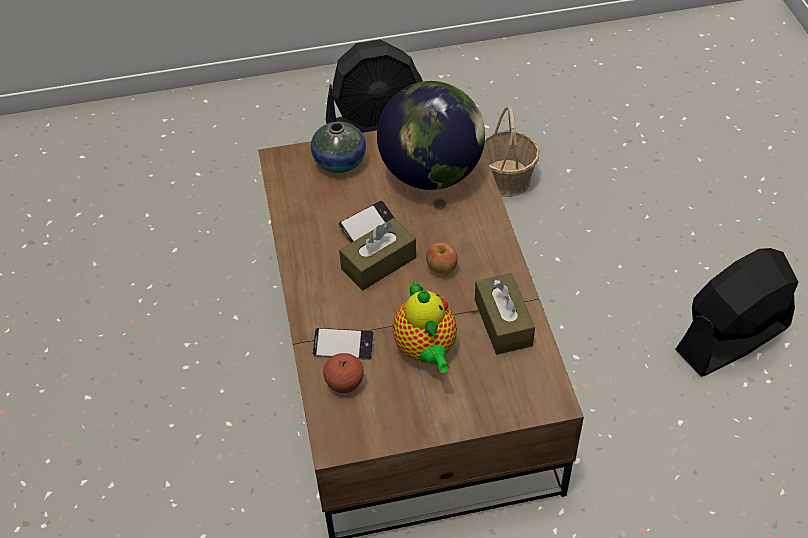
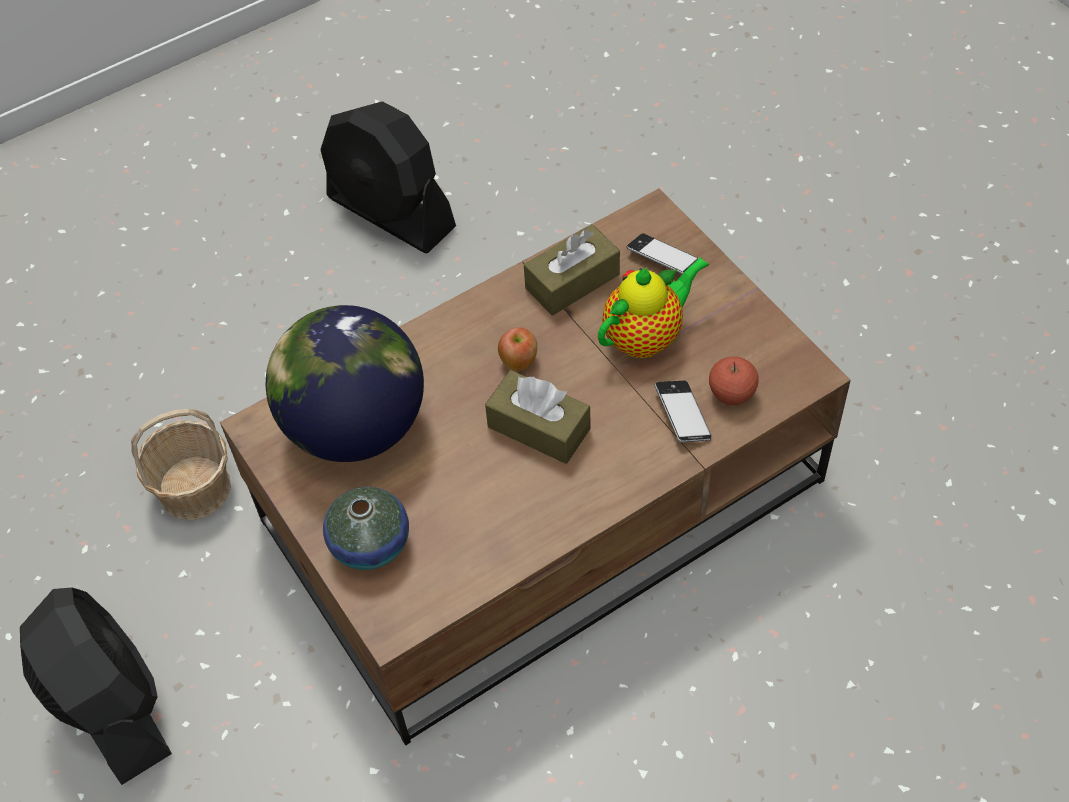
camera: 110 degrees left, 5 degrees up
phone [338,201,394,243] -> phone moved to [626,233,699,274]

